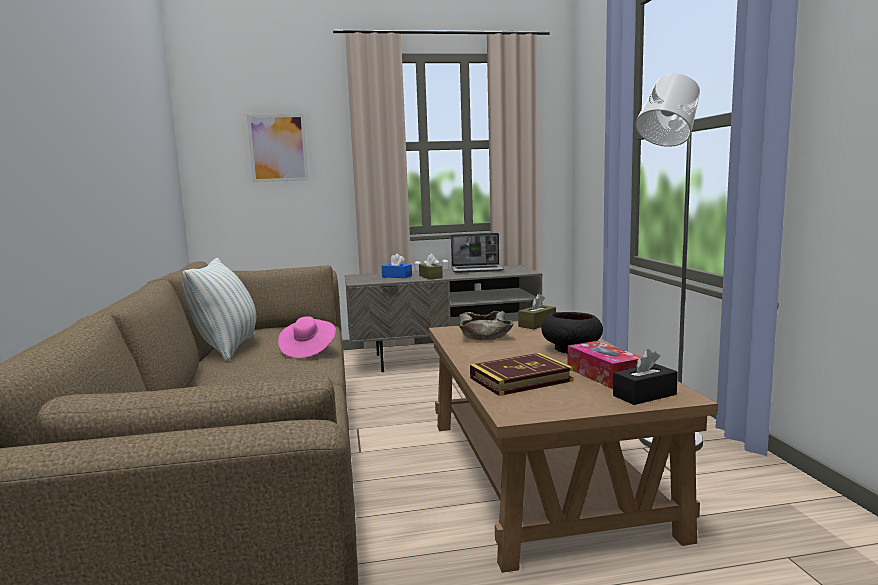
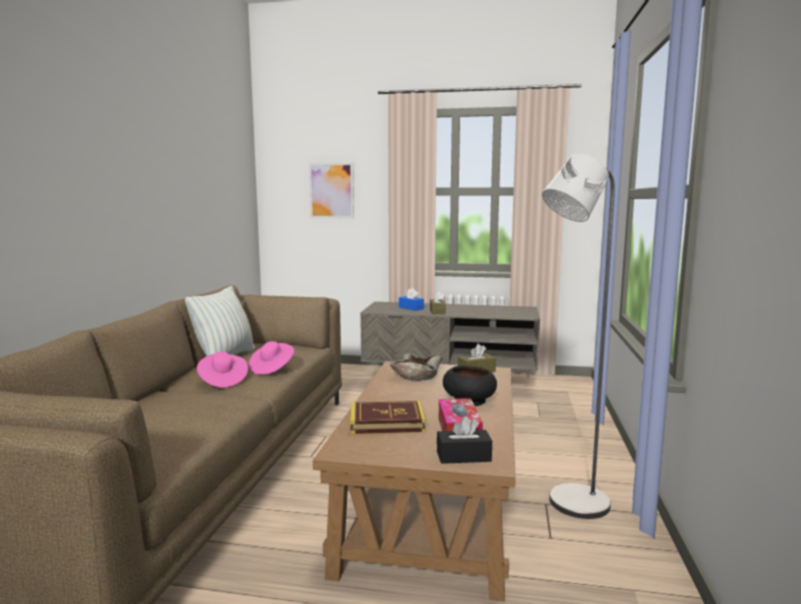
camera: 20 degrees right, 0 degrees up
laptop [451,233,504,273] -> none
none -> pink hat [197,351,248,388]

